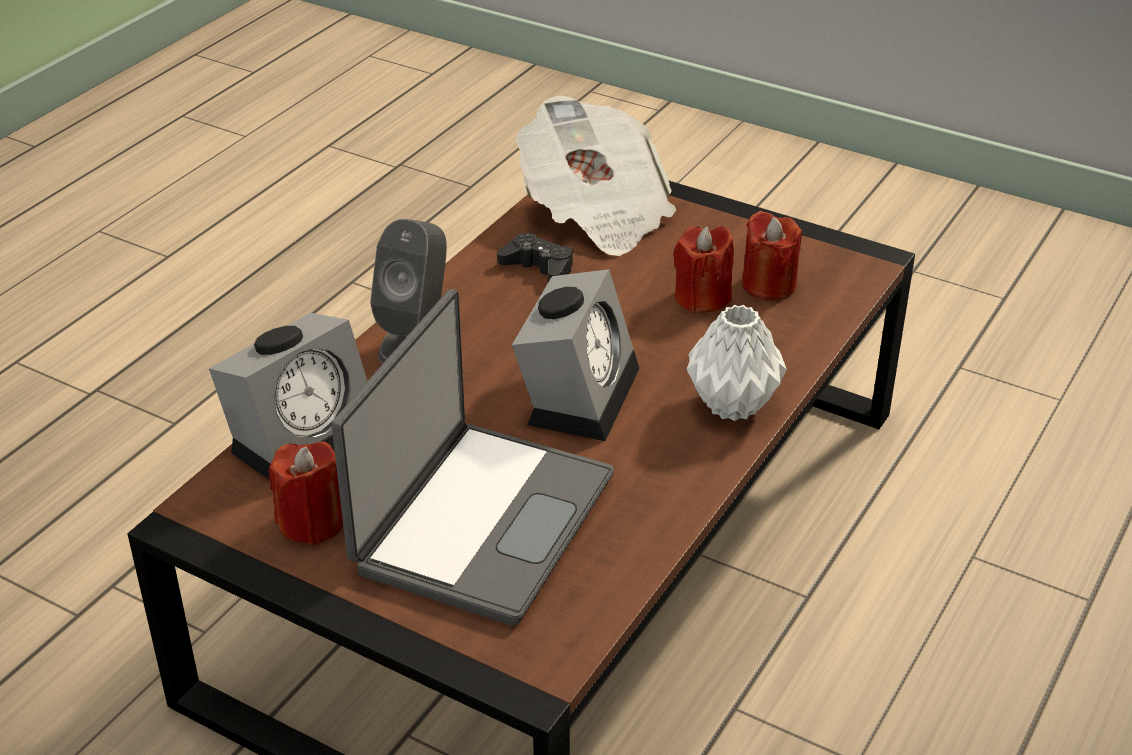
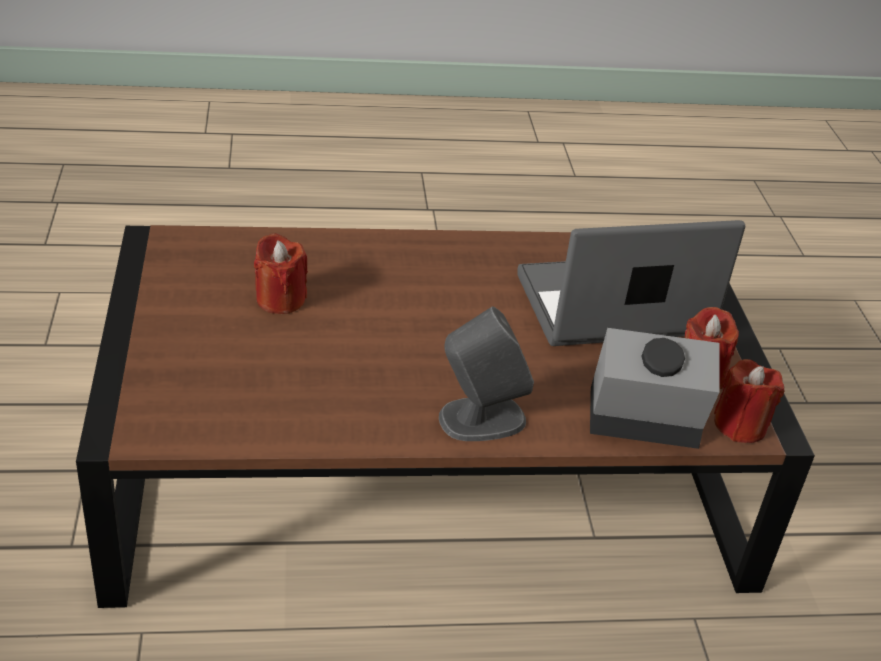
camera: 130 degrees left, 0 degrees up
black game controller [497,232,573,282] -> none
alarm clock [512,269,639,441] -> none
newspaper [516,95,676,256] -> none
white vase [687,305,787,421] -> none
red candle [742,211,802,300] -> red candle moved to [714,359,784,443]

